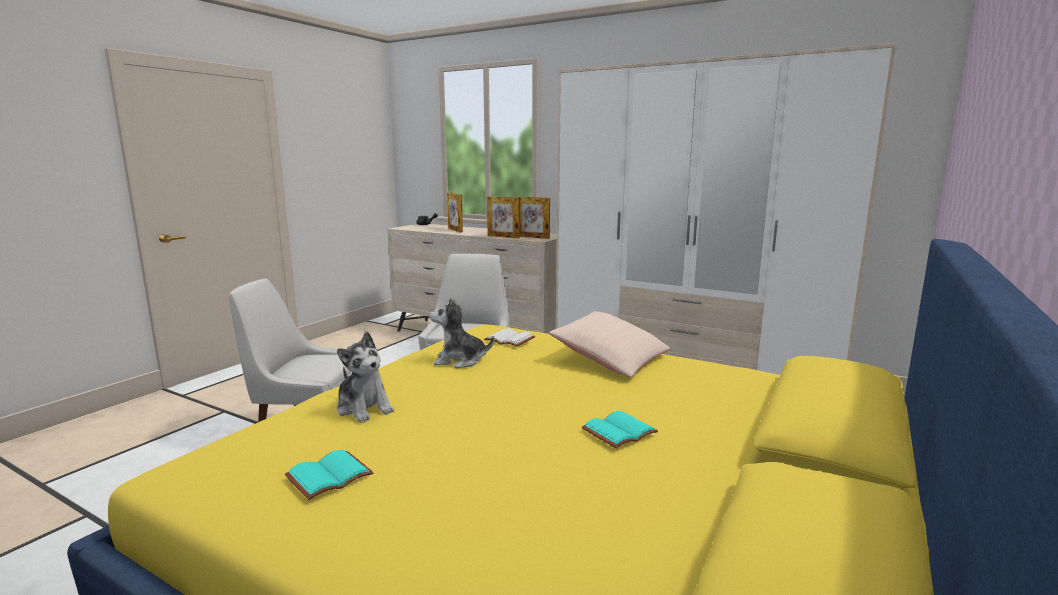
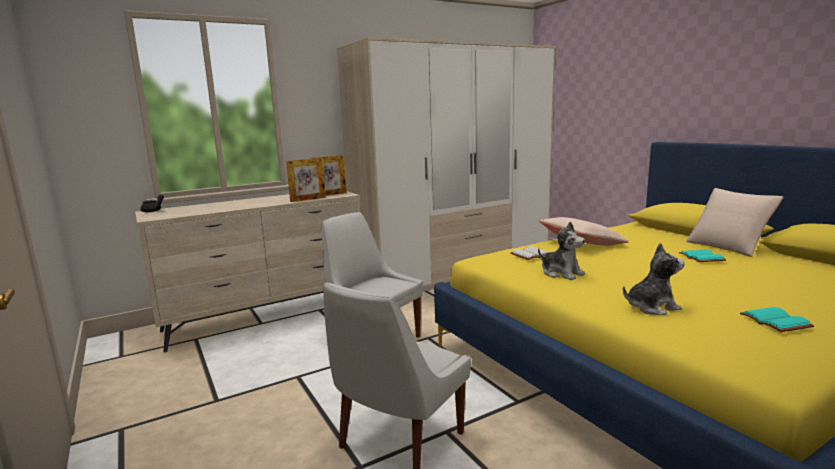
camera: 60 degrees left, 0 degrees up
plush toy [430,297,494,368] -> plush toy turned 75 degrees counterclockwise [538,221,585,280]
picture frame [447,193,463,233] -> none
none -> beige pillow [686,188,783,257]

